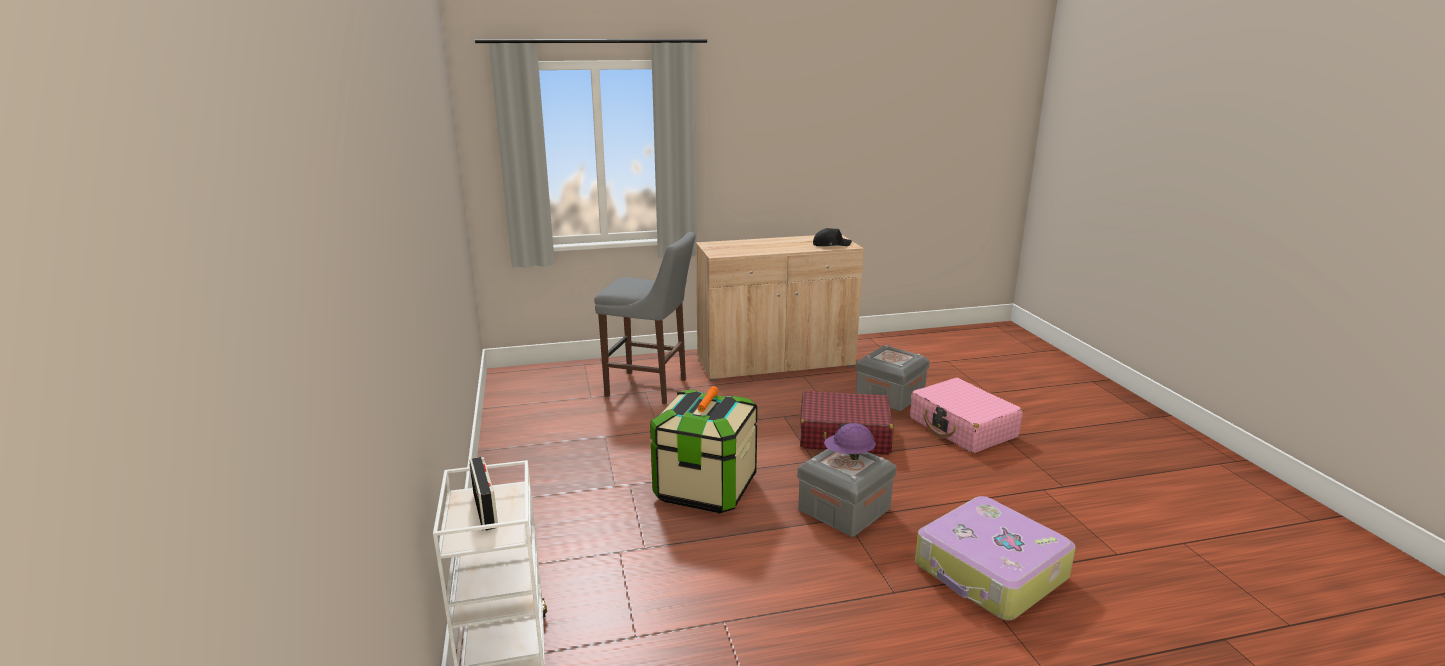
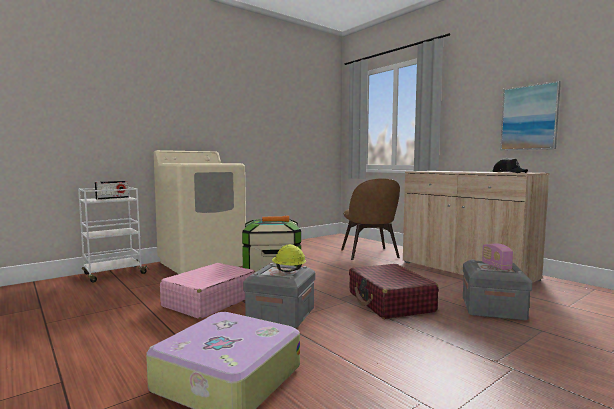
camera: 65 degrees right, 15 degrees down
grey stool [594,232,695,404] -> brown chair [341,178,400,260]
purple hard hat [824,423,876,460] -> yellow hard hat [272,244,306,272]
pink suitcase [910,378,1023,453] -> pink suitcase moved to [160,263,255,319]
none -> beige washing machine [154,150,246,274]
none -> radio [482,243,513,270]
none -> picture [500,81,561,150]

